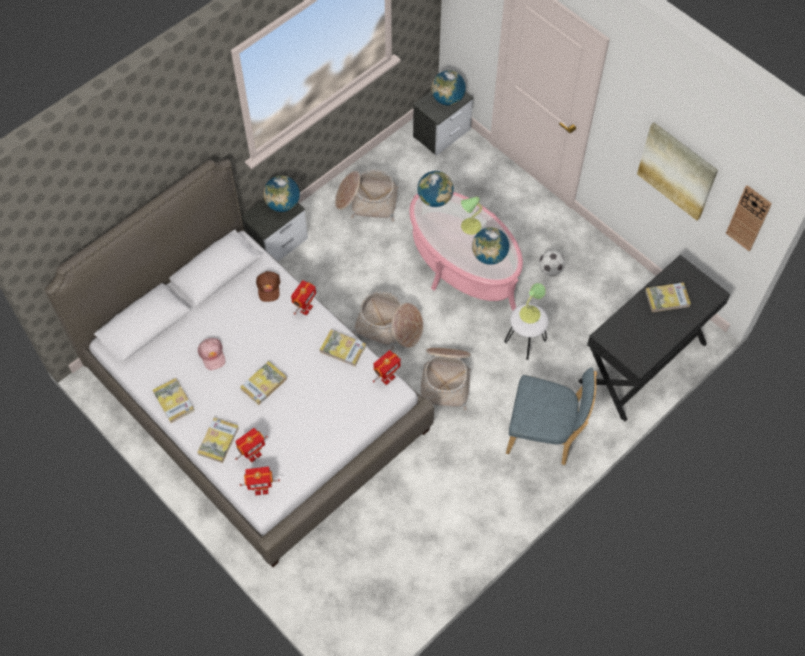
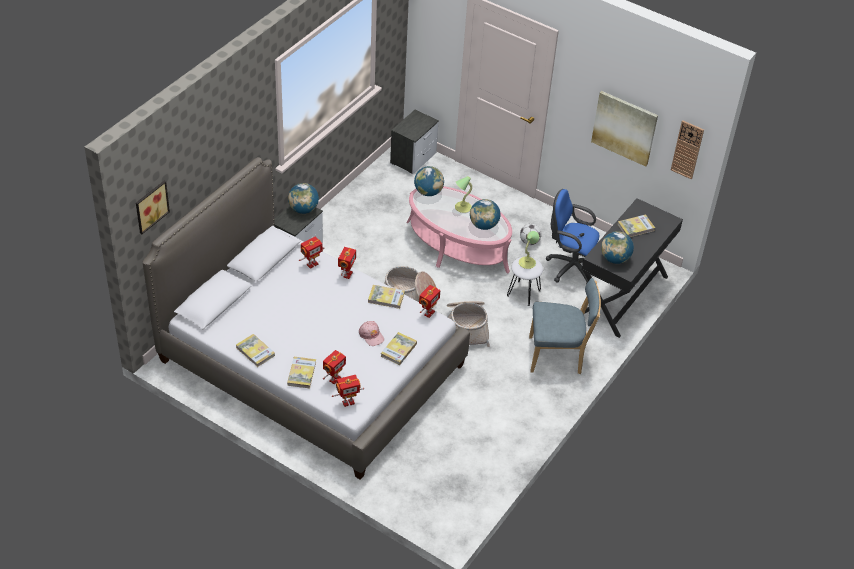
camera: 15 degrees left, 15 degrees down
pink cap [198,338,226,370] -> pink cap moved to [359,321,384,346]
book [240,361,287,405] -> book moved to [381,332,417,365]
brown cap [256,271,280,302] -> toy robot [299,237,324,269]
basket [335,170,398,222] -> none
globe [431,71,466,105] -> globe moved to [601,231,634,264]
none -> picture [136,181,170,234]
none -> blue office chair [546,189,600,285]

